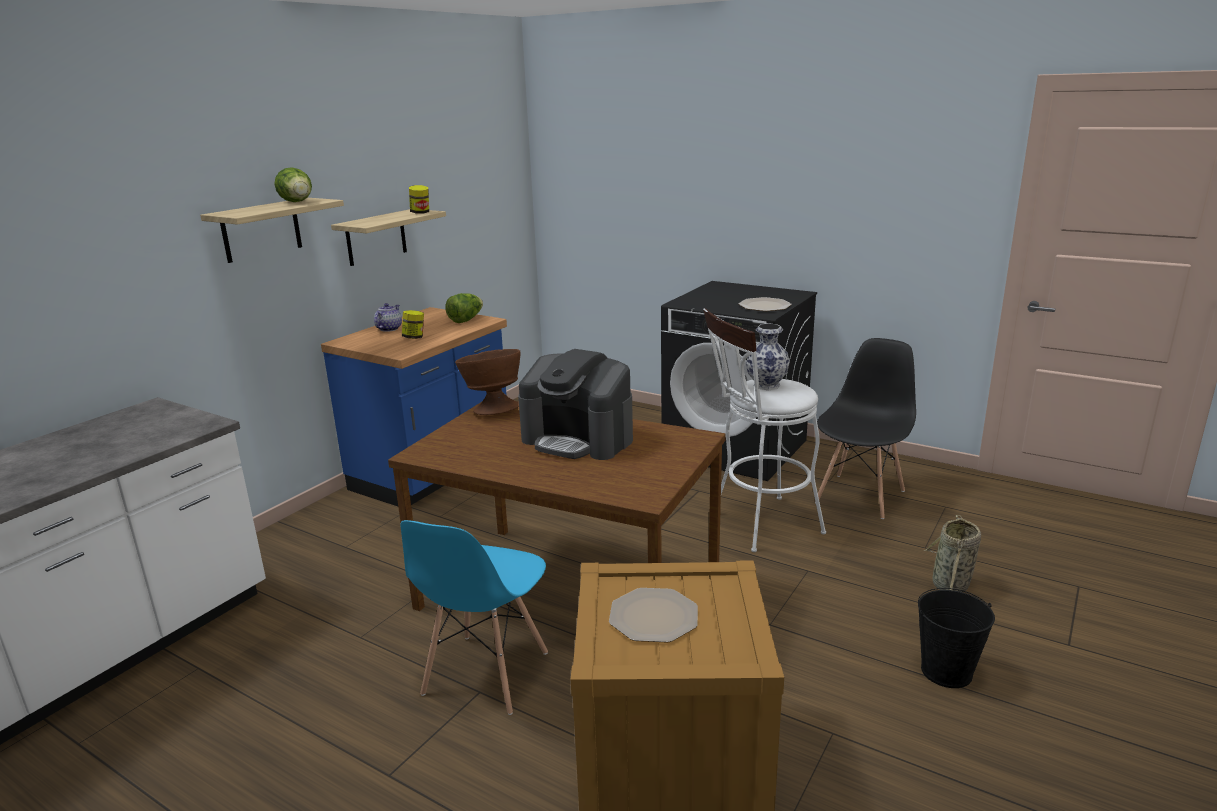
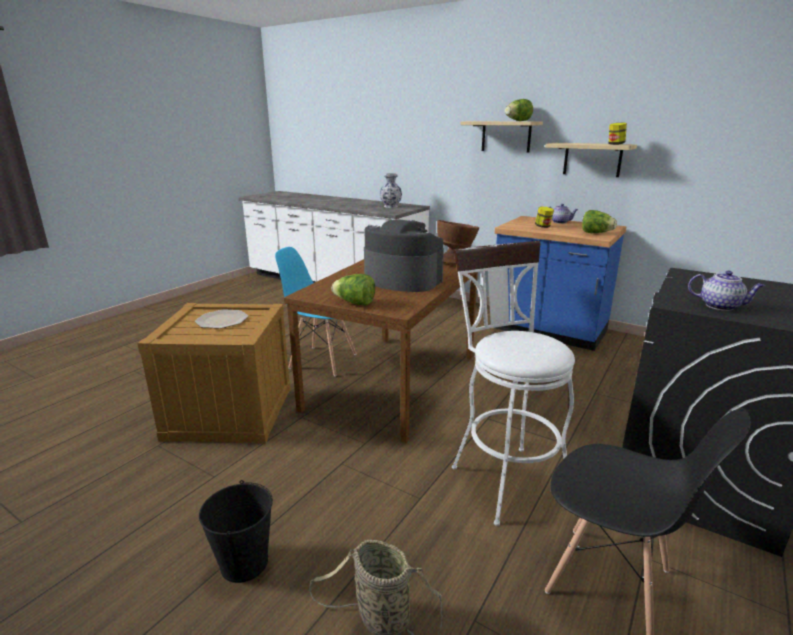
camera: 90 degrees right, 0 degrees up
coffee machine [518,349,633,460] -> coffee machine turned 90 degrees clockwise [364,219,444,292]
plate [738,297,792,311] -> teapot [688,270,765,311]
vase [746,323,790,390] -> vase moved to [380,173,402,208]
none -> lettuce [332,274,375,306]

